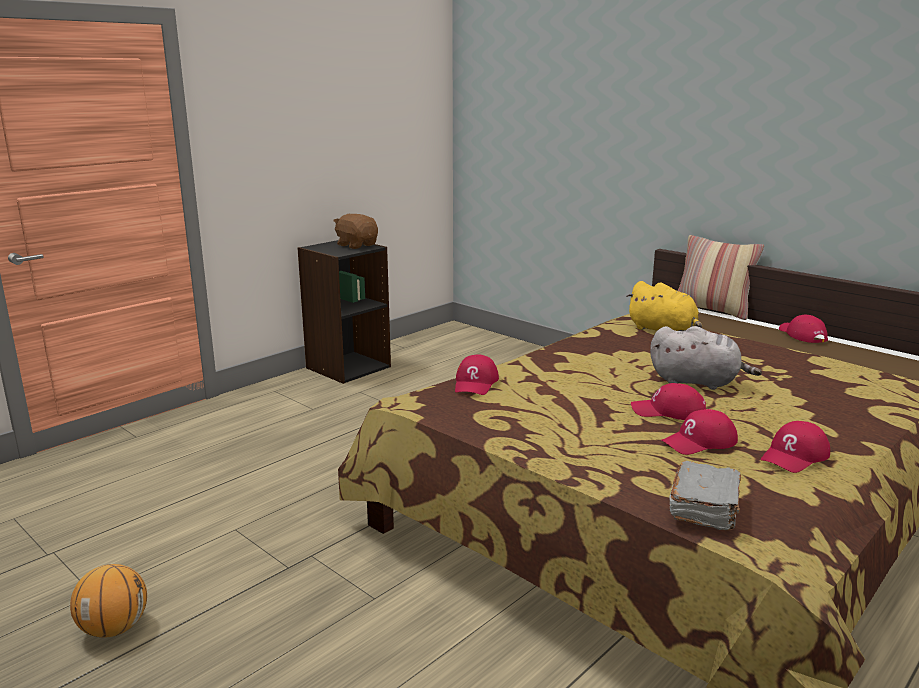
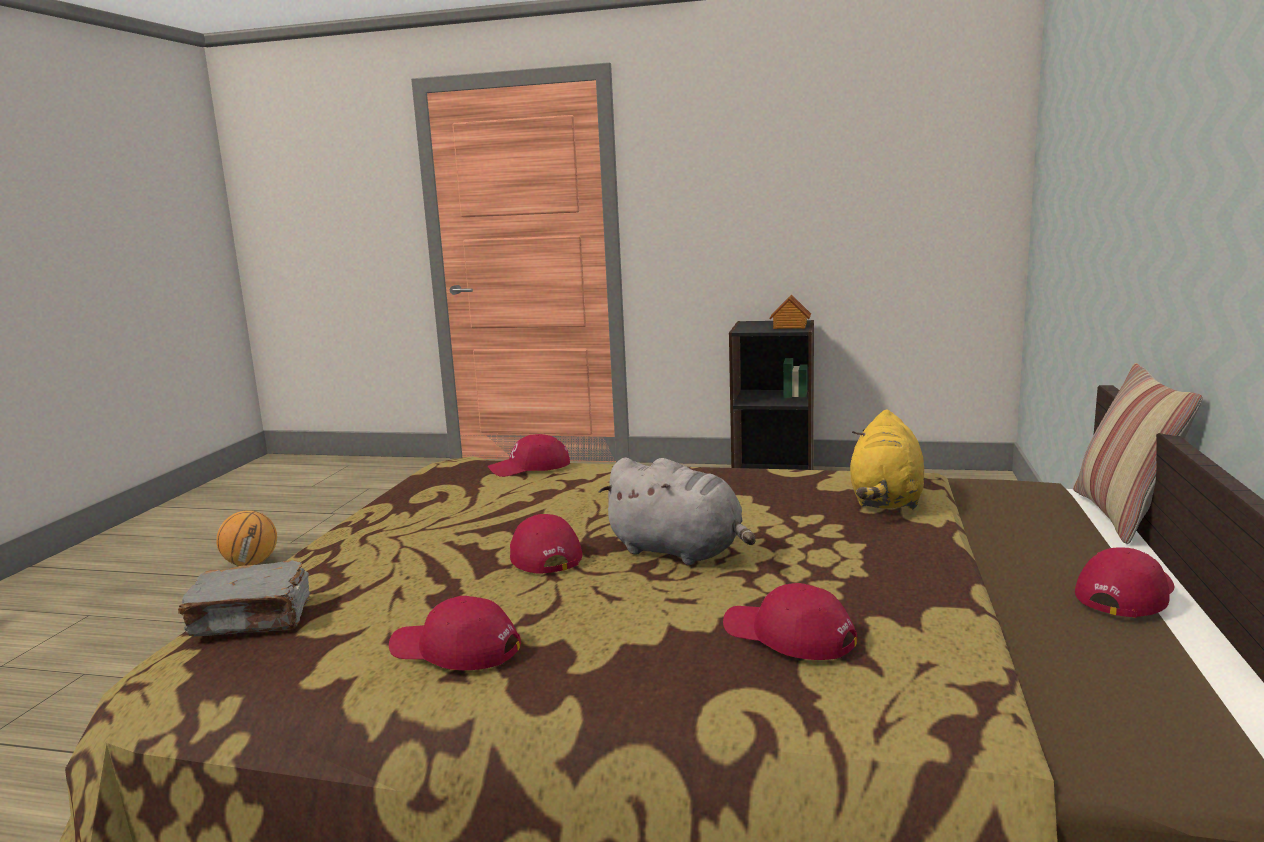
camera: 60 degrees right, 5 degrees down
brown plush toy [333,214,378,249] -> toy house [769,294,811,329]
grey plush toy [650,326,762,390] -> grey plush toy turned 45 degrees counterclockwise [599,457,755,565]
red cap [661,409,738,455] -> red cap moved to [723,583,858,660]

